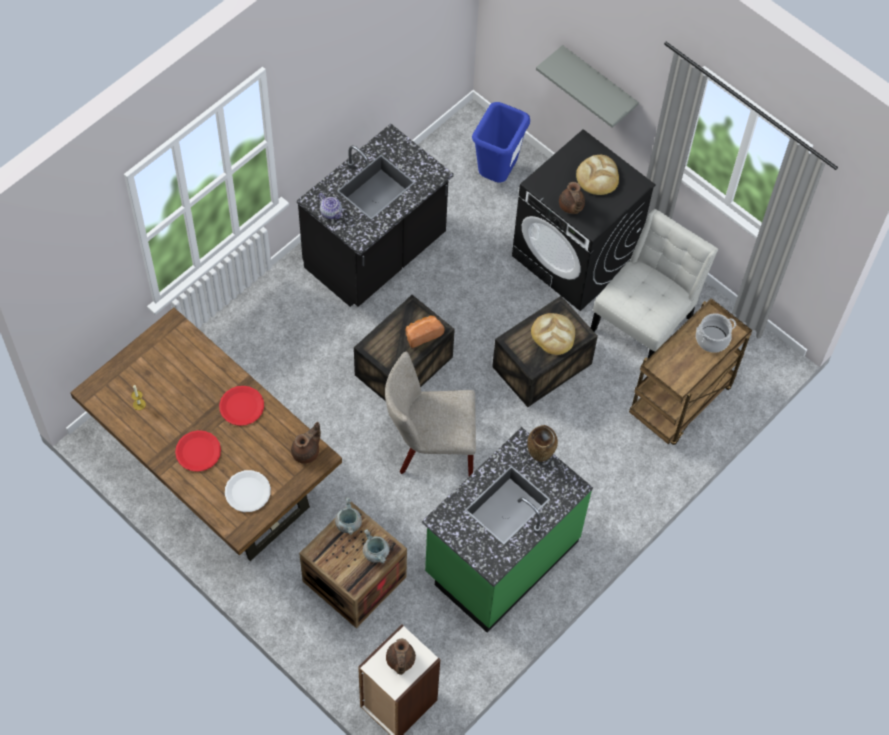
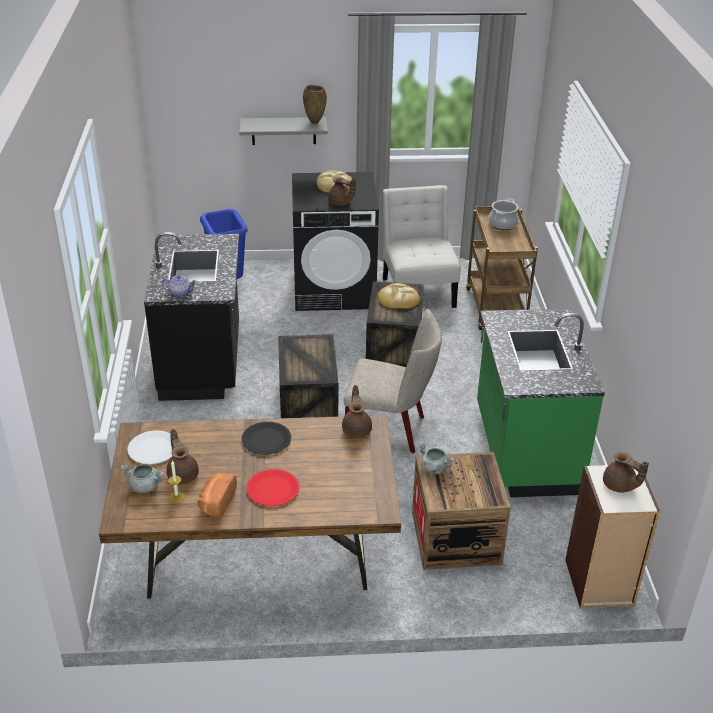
camera: 45 degrees left, 25 degrees down
red plate [219,386,264,426] -> black plate [241,422,291,455]
white plate [225,470,271,512] -> white plate moved to [128,430,172,464]
grey cooking pot [363,529,390,564] -> grey cooking pot moved to [121,464,164,493]
beige chair [385,352,476,476] -> beige chair turned 120 degrees counterclockwise [343,309,442,453]
bread [405,315,445,348] -> bread moved to [197,473,237,519]
brown vase [527,425,558,462] -> brown vase moved to [303,85,327,124]
none -> brown teapot [166,429,199,484]

